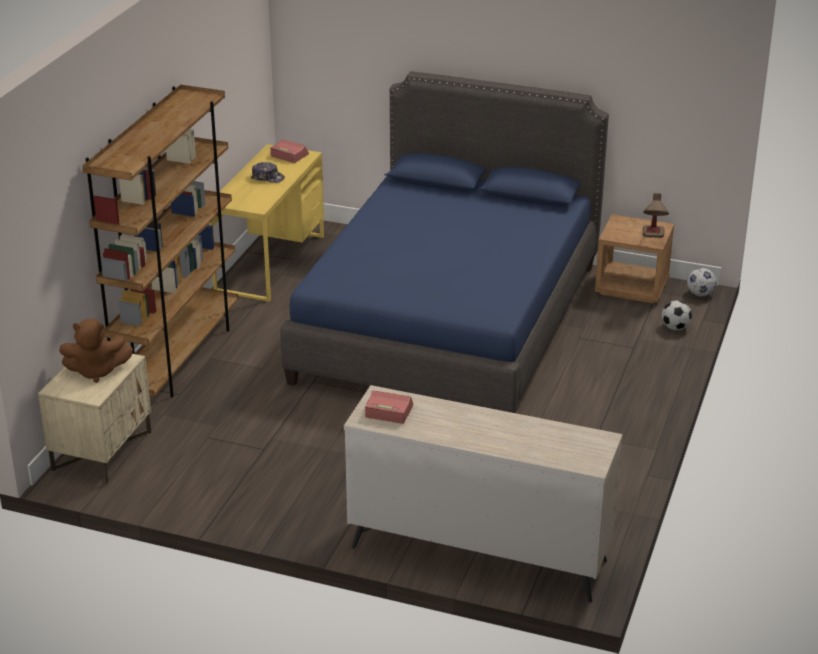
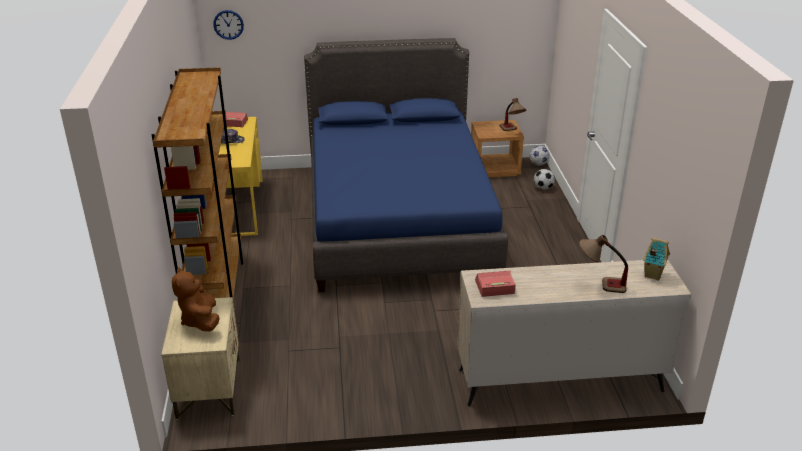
camera: 25 degrees left, 0 degrees up
brown plush toy [59,319,133,383] -> brown plush toy turned 105 degrees clockwise [172,268,219,332]
none -> wall clock [213,10,244,40]
none -> table lamp [579,235,628,293]
none -> toy house [643,238,670,281]

